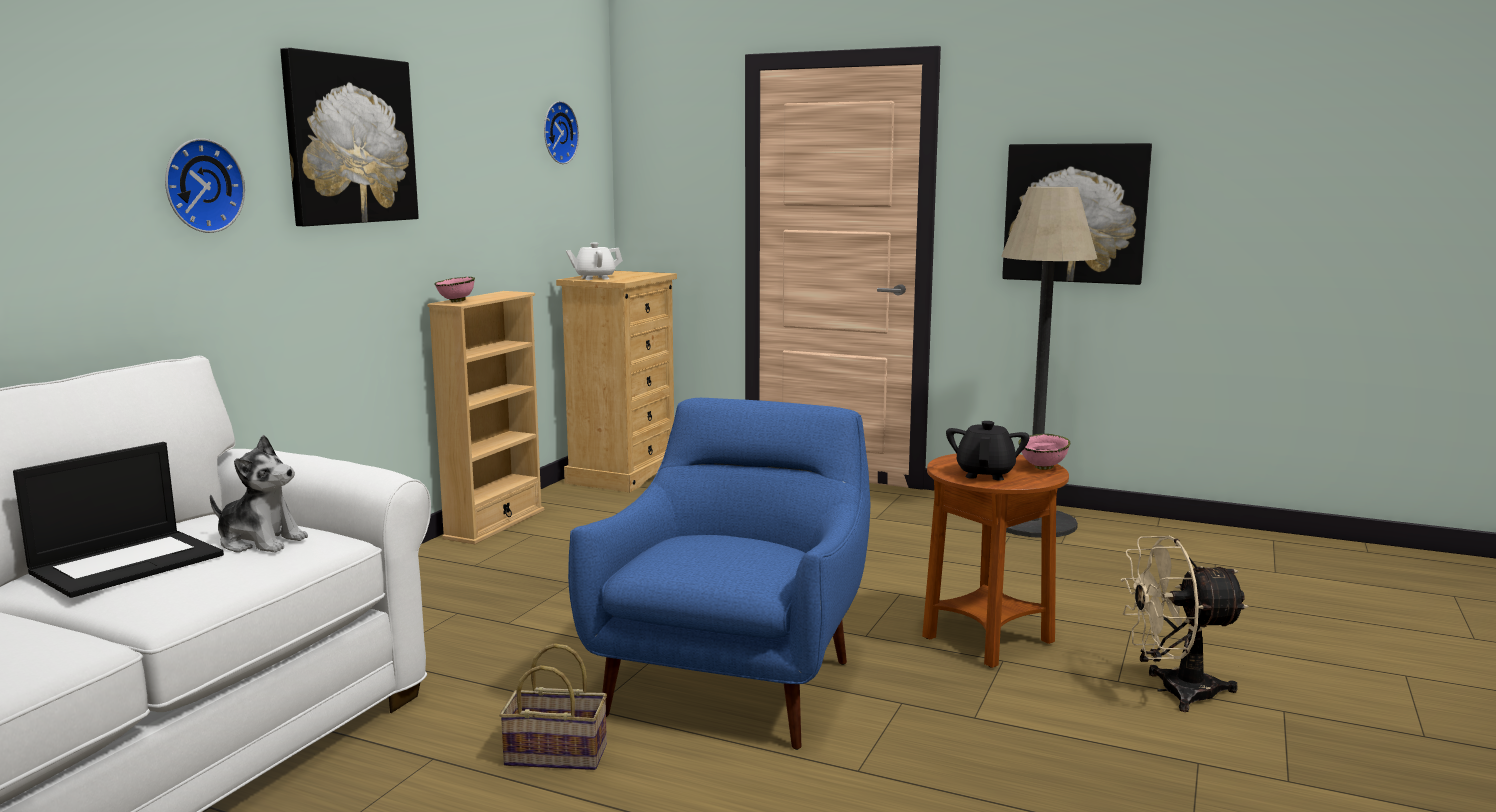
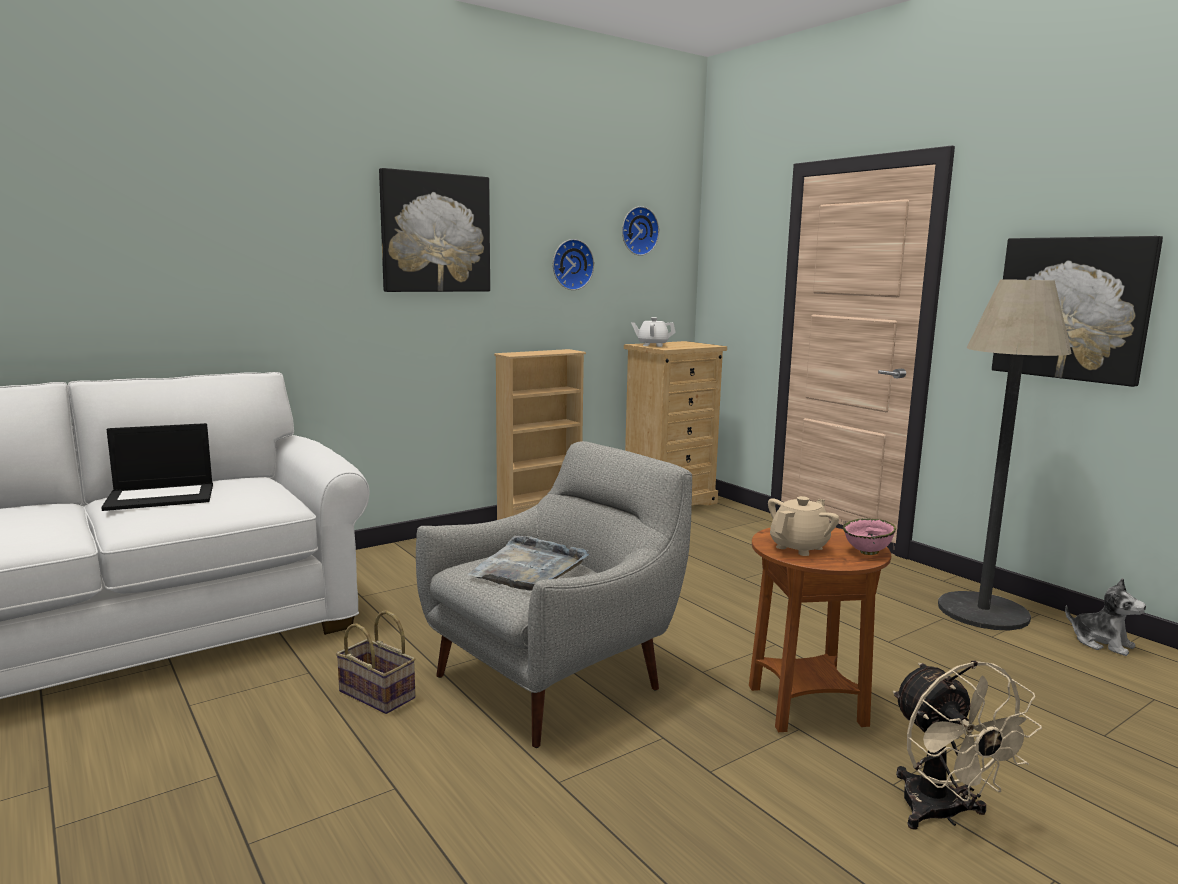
camera: 30 degrees right, 0 degrees up
wall clock [165,138,245,233] -> wall clock moved to [553,239,594,290]
plush toy [210,435,308,553] -> plush toy moved to [1065,578,1146,656]
pink bowl [434,277,475,302] -> none
blue armchair [568,398,870,750] -> grey armchair [416,441,692,748]
black teapot [946,421,1030,481] -> beige teapot [768,496,839,556]
beige fan [1120,535,1249,712] -> beige fan turned 135 degrees counterclockwise [893,660,1042,830]
none -> grey tray [467,536,589,591]

